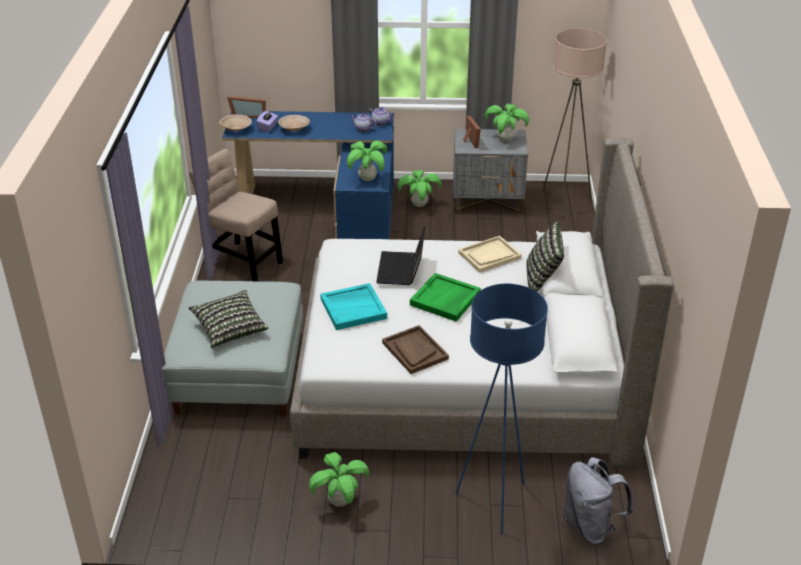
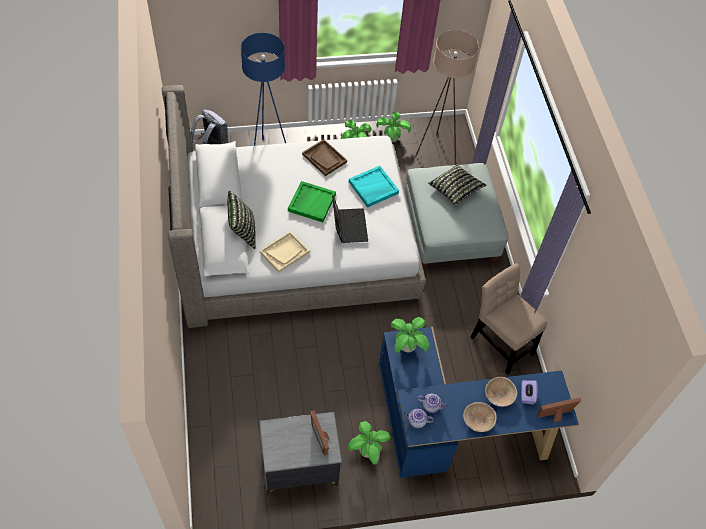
camera: 165 degrees right, 20 degrees up
beige chair [189,149,283,281] -> beige chair turned 150 degrees counterclockwise [471,263,547,375]
beige bowl [219,114,252,131] -> beige bowl moved to [463,402,497,432]
potted plant [485,103,529,142] -> potted plant moved to [376,112,411,143]
beige floor lamp [542,29,607,218] -> beige floor lamp moved to [415,30,479,163]

